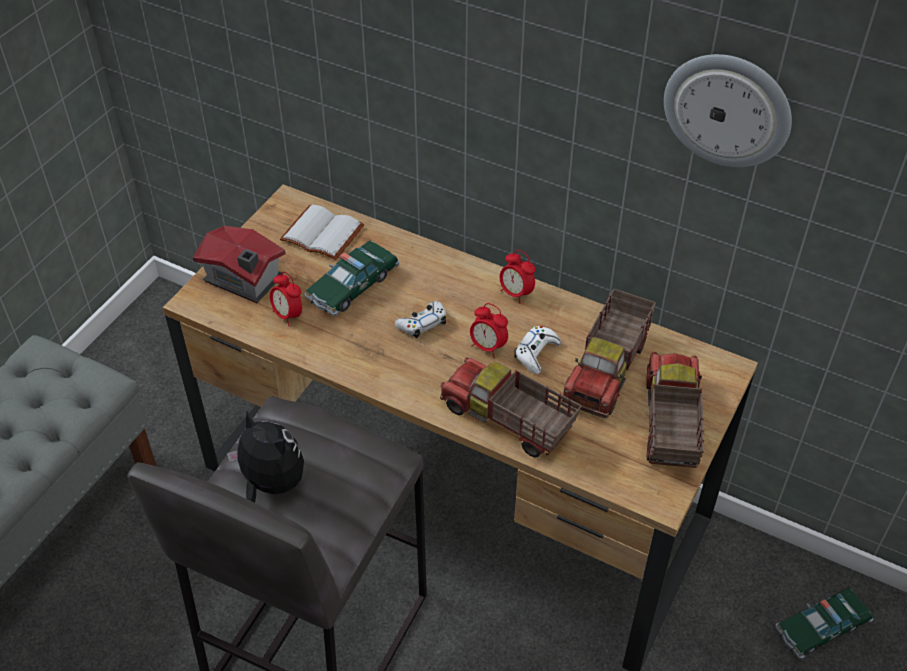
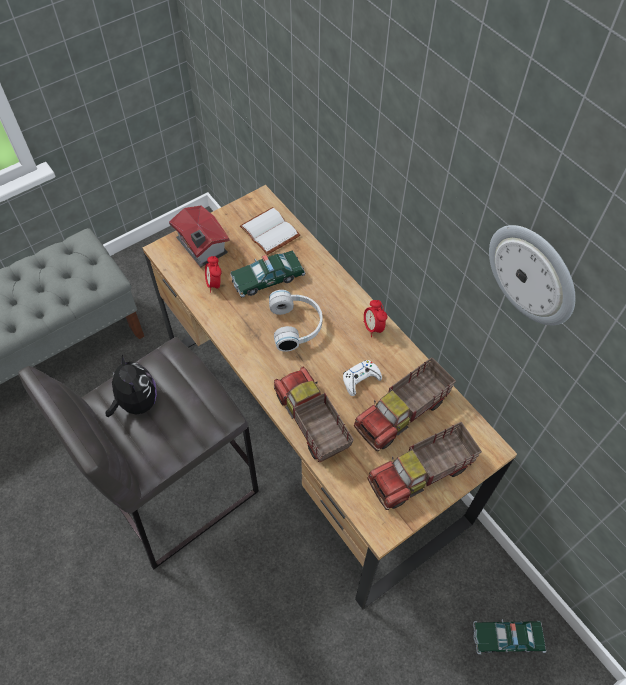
camera: 25 degrees right, 10 degrees up
white game controller [395,301,446,338] -> white headphones [269,290,323,352]
alarm clock [470,303,508,358] -> none
toy truck [646,352,704,468] -> toy truck turned 150 degrees counterclockwise [368,422,482,510]

